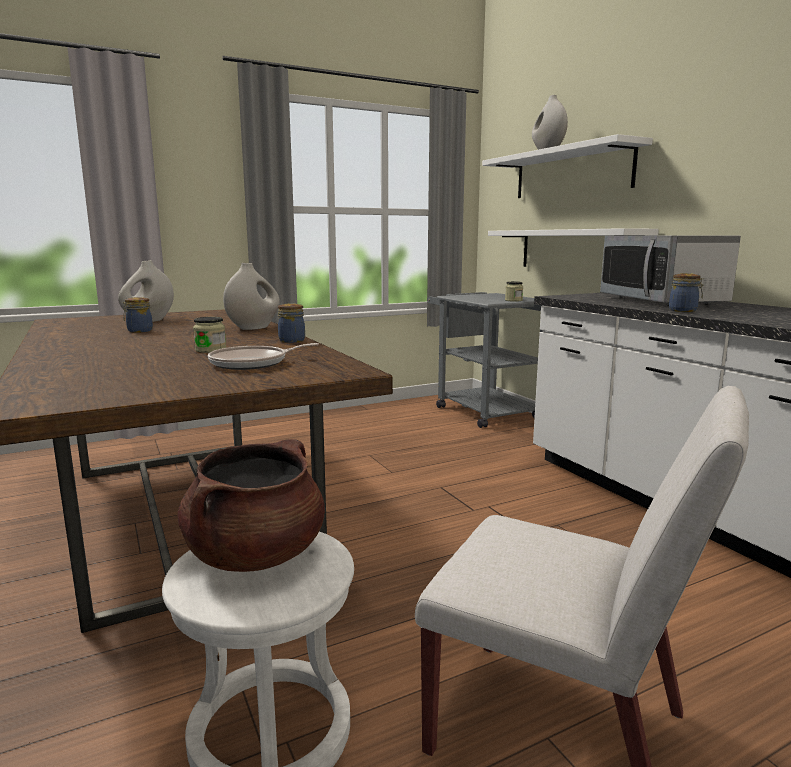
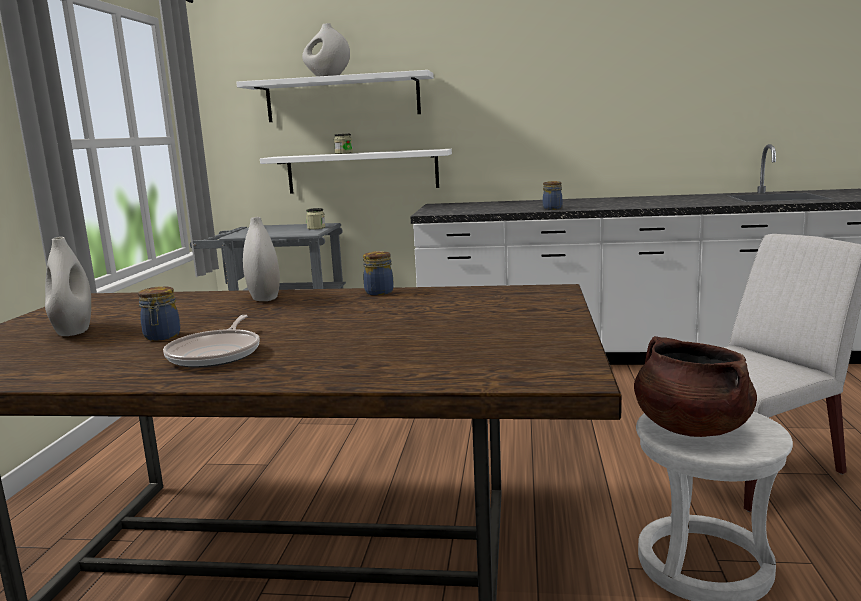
camera: 55 degrees left, 0 degrees up
jar [193,317,226,353] -> jar moved to [334,134,353,154]
frying pan [208,343,319,370] -> frying pan moved to [163,315,260,368]
microwave [600,235,741,306] -> none

